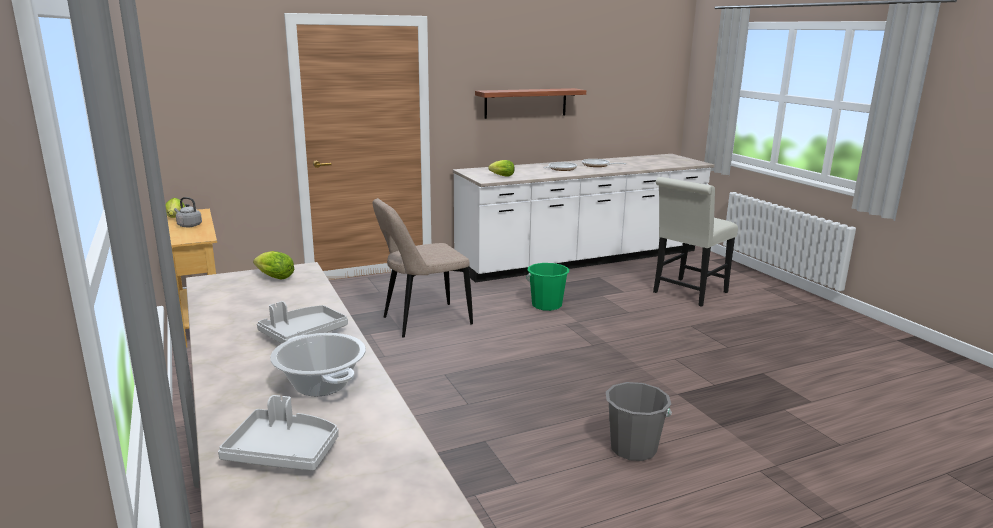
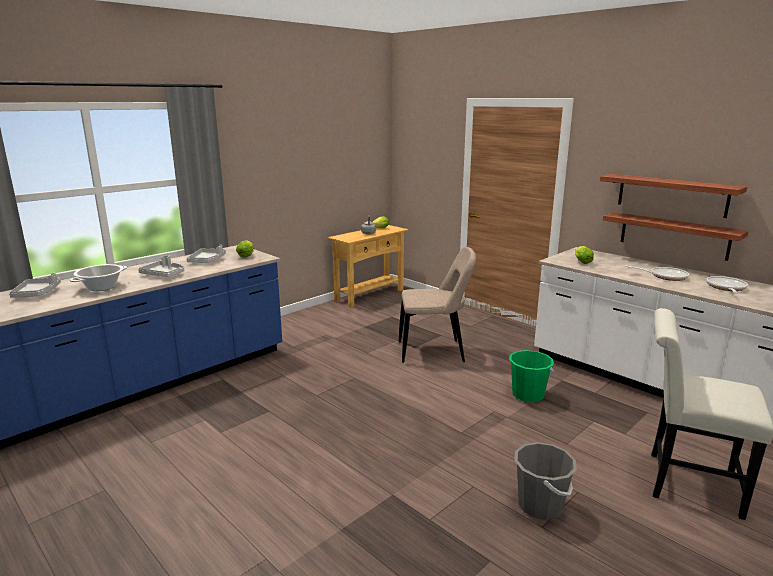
camera: 70 degrees right, 0 degrees up
beige chair [373,198,473,337] -> beige chair turned 135 degrees clockwise [399,247,476,363]
grey bucket [606,382,672,461] -> grey bucket moved to [514,442,577,520]
none -> grey tray [187,245,226,263]
none -> shelf [603,212,749,261]

